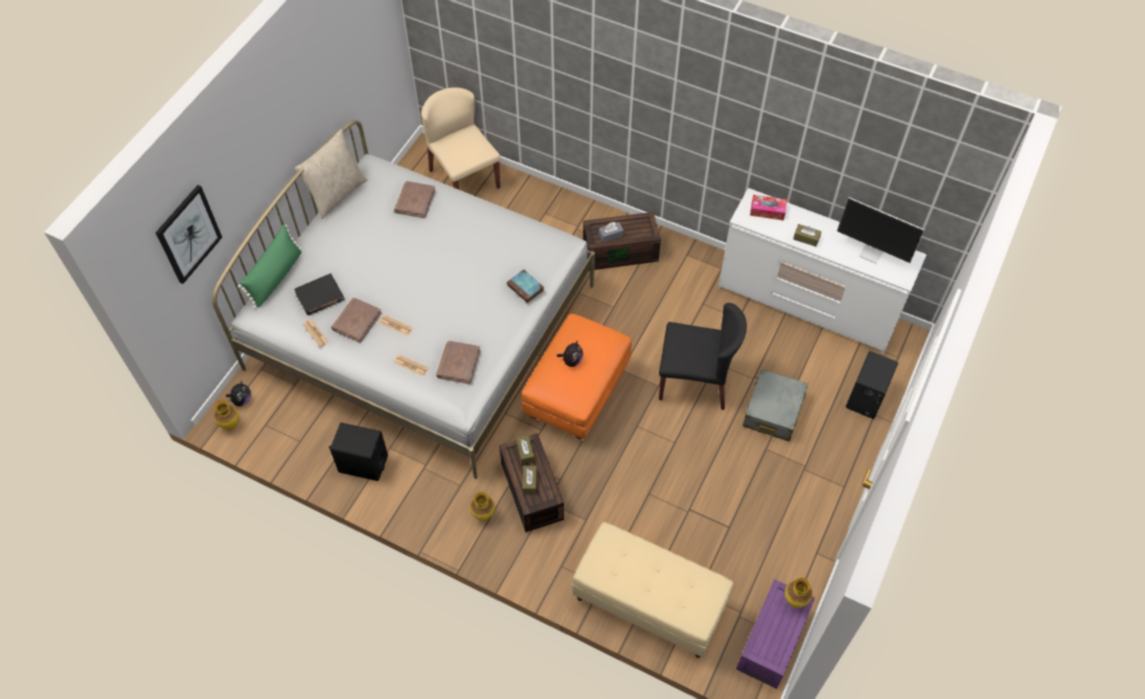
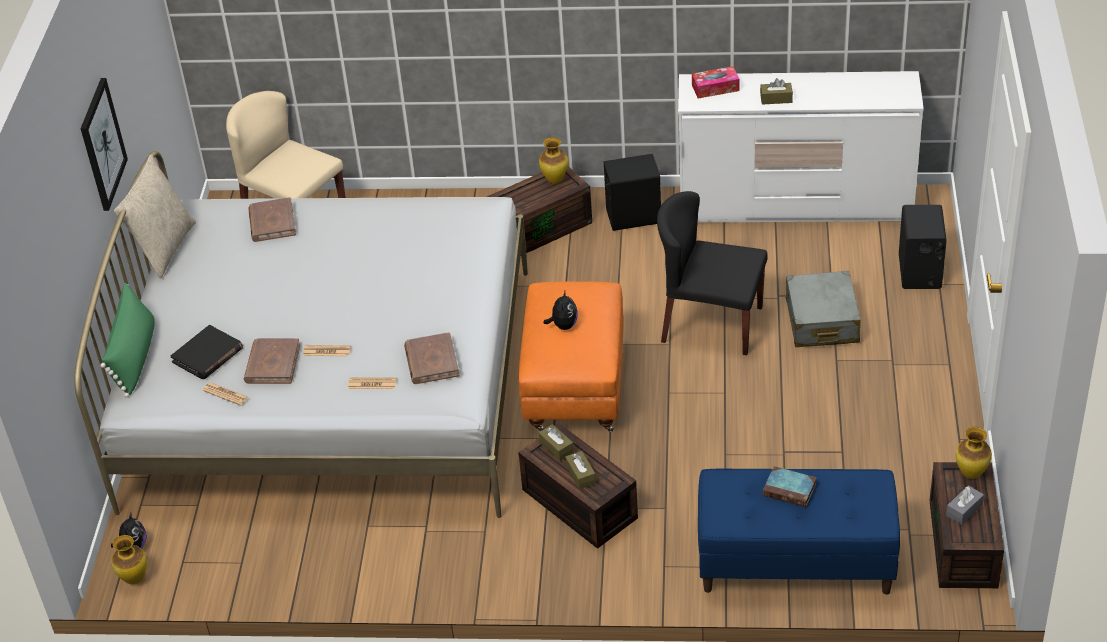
camera: 20 degrees left, 15 degrees down
picture [155,185,222,284] -> picture moved to [81,78,128,211]
black speaker [329,423,388,481] -> black speaker moved to [604,154,661,231]
vase [470,492,495,521] -> vase moved to [539,137,568,184]
book [507,269,544,303] -> book moved to [763,466,816,507]
beige bench [572,522,734,658] -> blue bench [698,468,900,595]
grey tissue box [599,222,624,243] -> grey tissue box moved to [946,485,984,525]
black chair [659,303,747,410] -> black chair turned 150 degrees counterclockwise [657,191,768,355]
purple storage box [736,579,815,689] -> brown storage box [930,462,1004,588]
monitor [837,197,925,264] -> none

